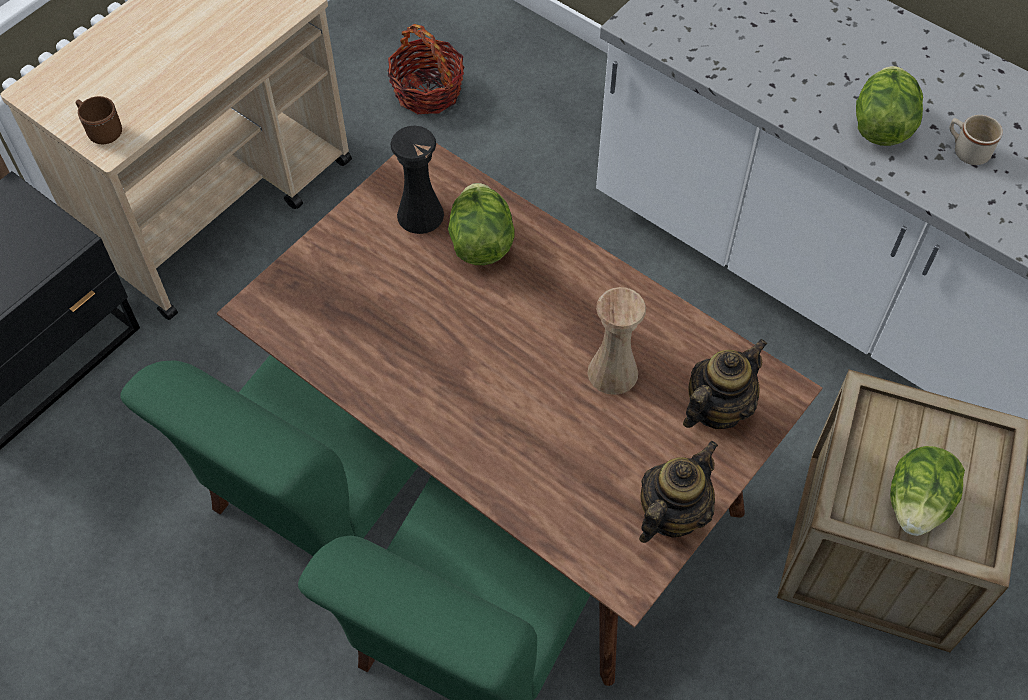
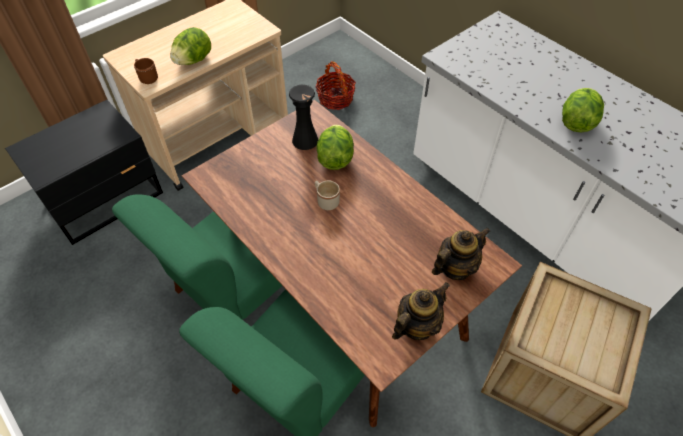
camera: 10 degrees right, 5 degrees down
beige vase [588,287,646,395] -> none
lettuce [890,446,965,536] -> lettuce moved to [170,27,211,65]
beige mug [949,115,1003,165] -> beige mug moved to [315,181,340,210]

